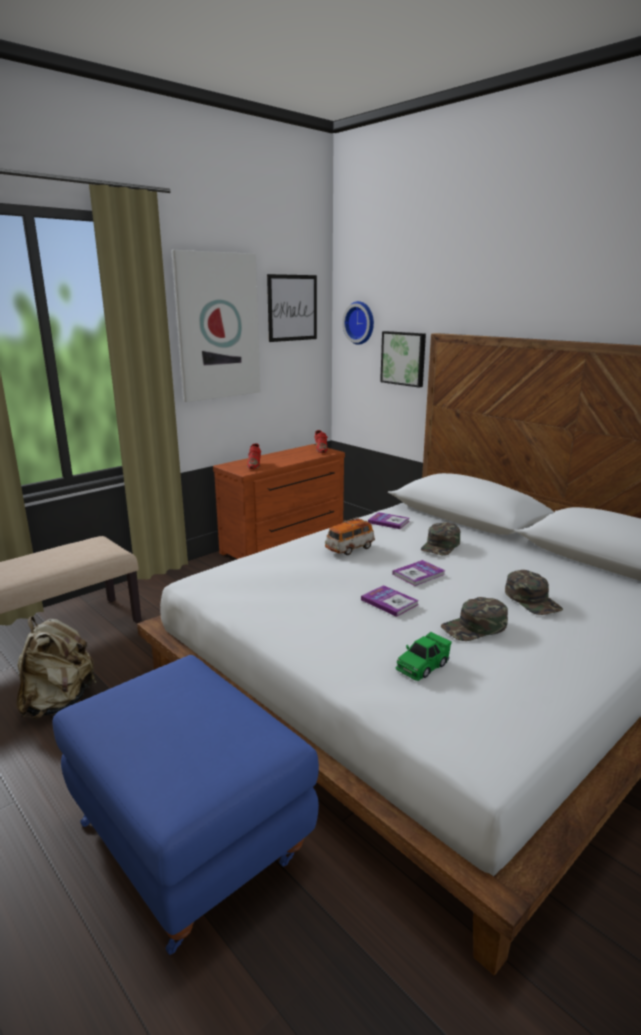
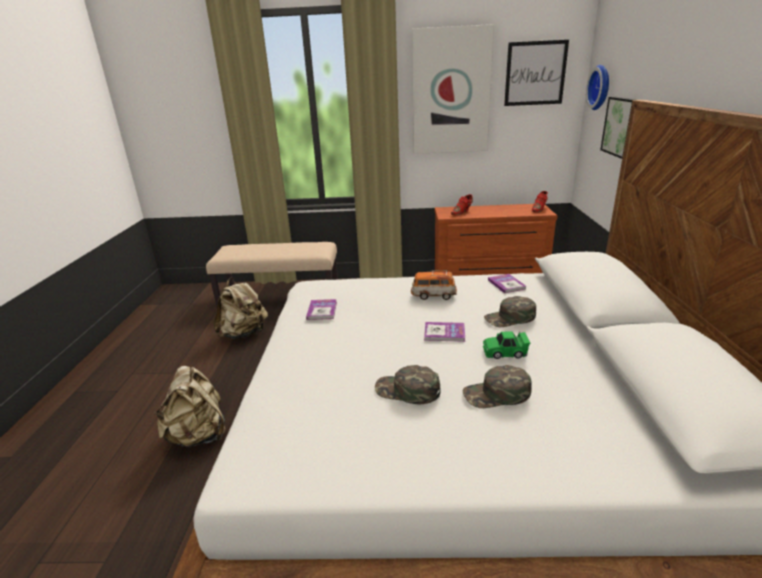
camera: 45 degrees right, 5 degrees up
blue ottoman [52,655,319,955] -> beige backpack [154,366,226,447]
book [361,585,419,617] -> book moved to [306,299,337,320]
green toy car [396,632,452,681] -> green toy car moved to [483,331,530,359]
green cap [505,570,563,615] -> green cap turned 60 degrees clockwise [463,365,532,408]

